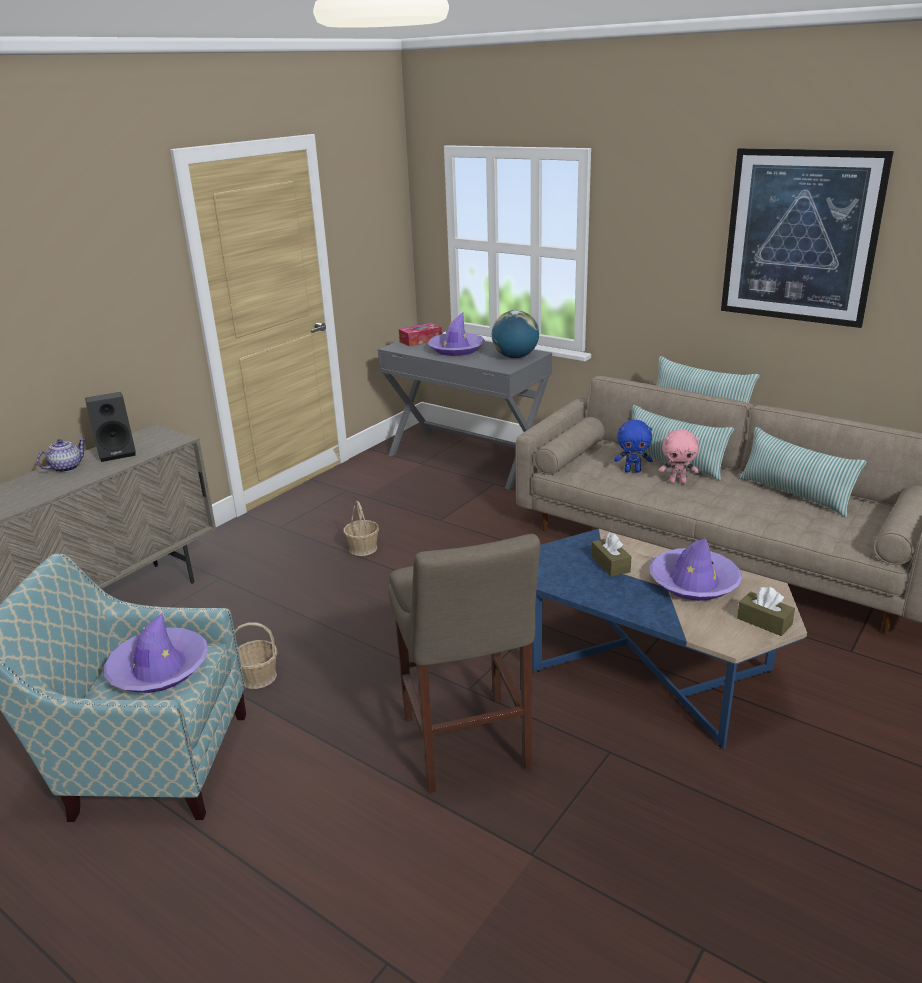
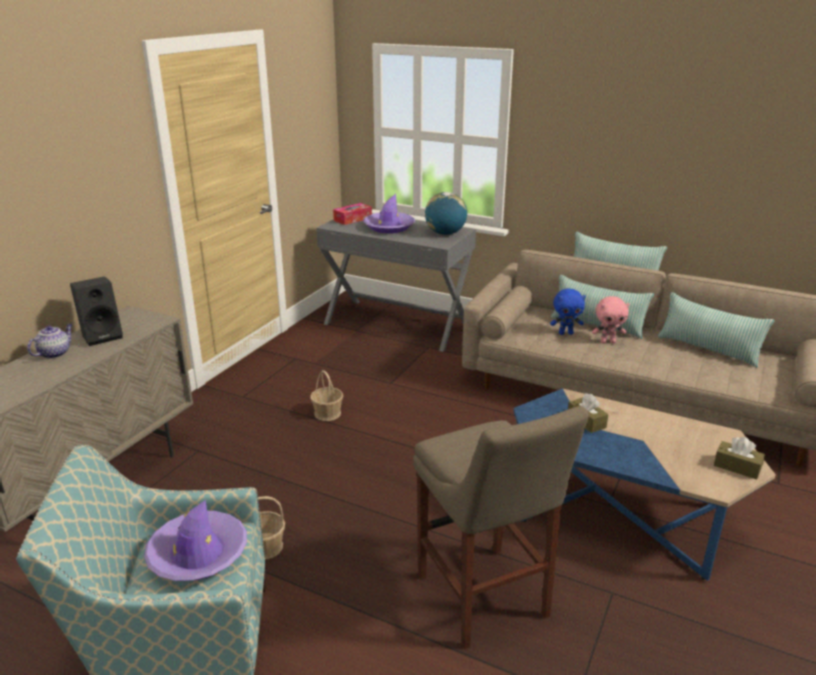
camera: 10 degrees left, 0 degrees up
purple hat [649,538,742,601] -> none
picture [721,148,894,328] -> none

